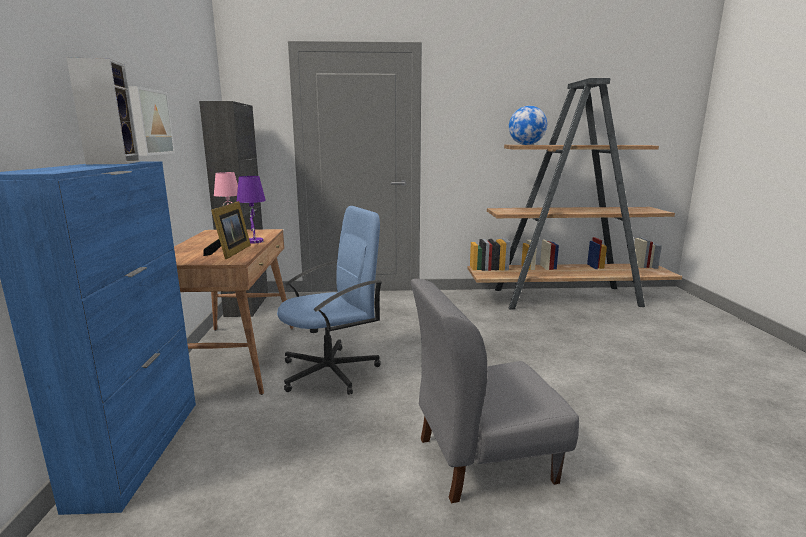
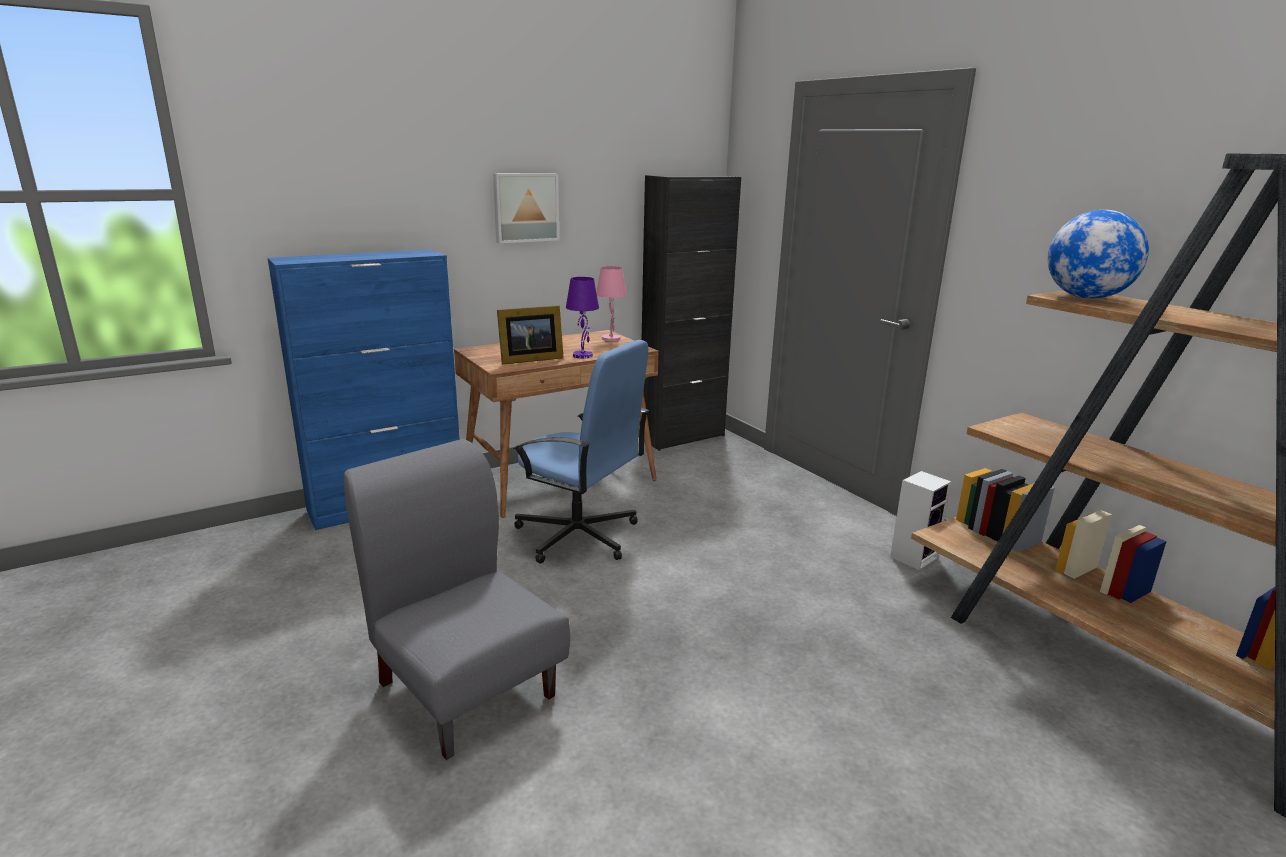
camera: 60 degrees right, 5 degrees up
speaker [66,57,139,164] -> speaker moved to [890,471,952,570]

